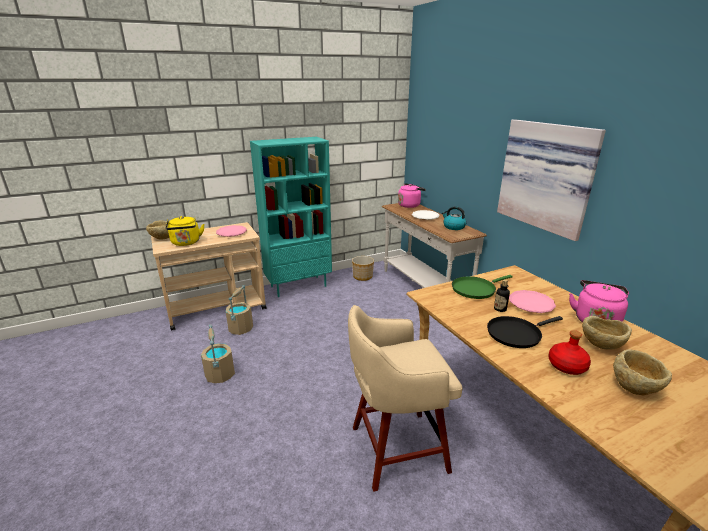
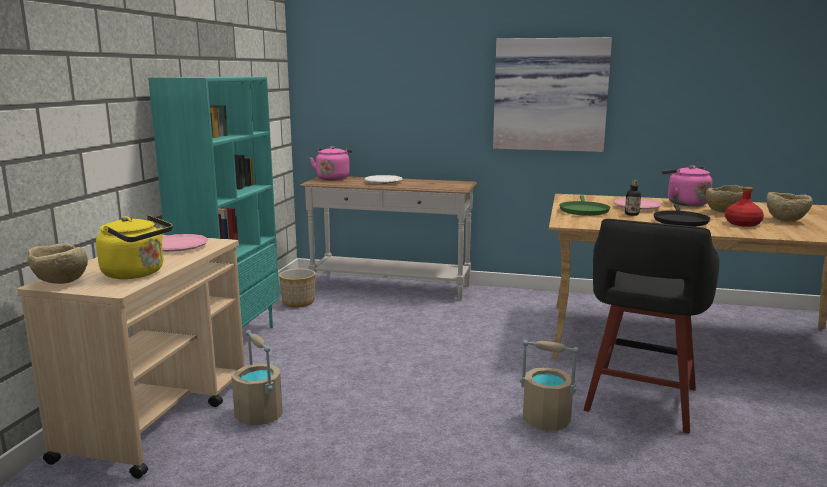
camera: 50 degrees left, 10 degrees down
beige bucket [201,324,235,383] -> beige bucket moved to [520,340,579,431]
beige stool [348,305,463,491] -> black stool [584,219,719,434]
kettle [442,206,466,230] -> none

